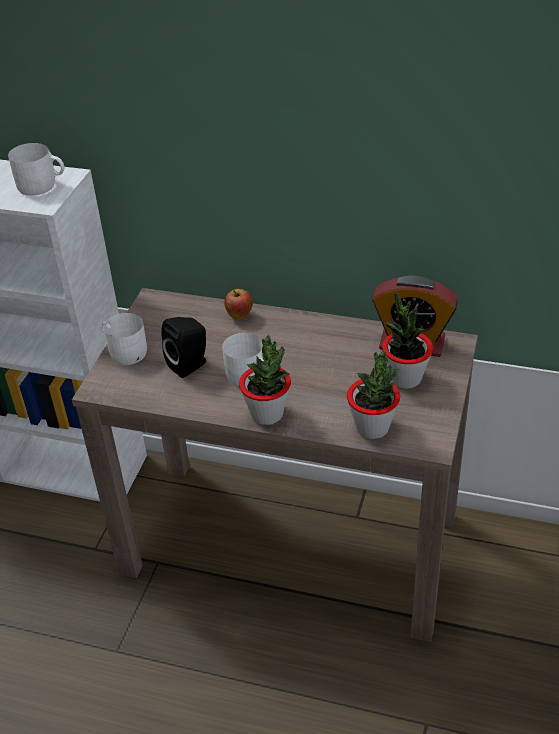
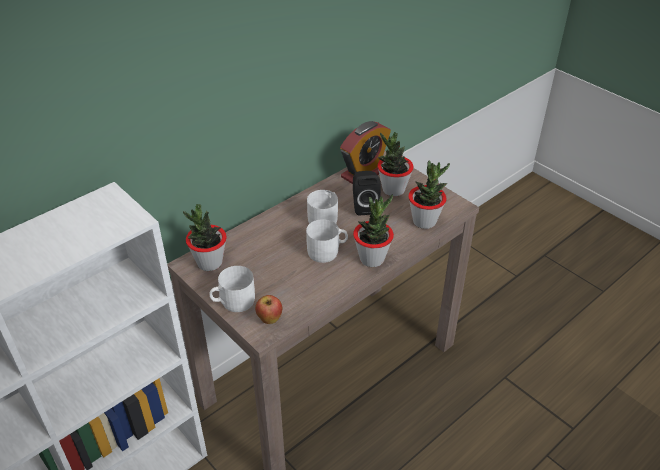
camera: 60 degrees left, 0 degrees up
white mug [8,143,64,196] -> white mug moved to [307,190,338,224]
black speaker [161,317,206,378] -> black speaker moved to [353,171,381,216]
apple [224,289,253,320] -> apple moved to [255,295,282,324]
none -> potted plant [183,204,227,271]

